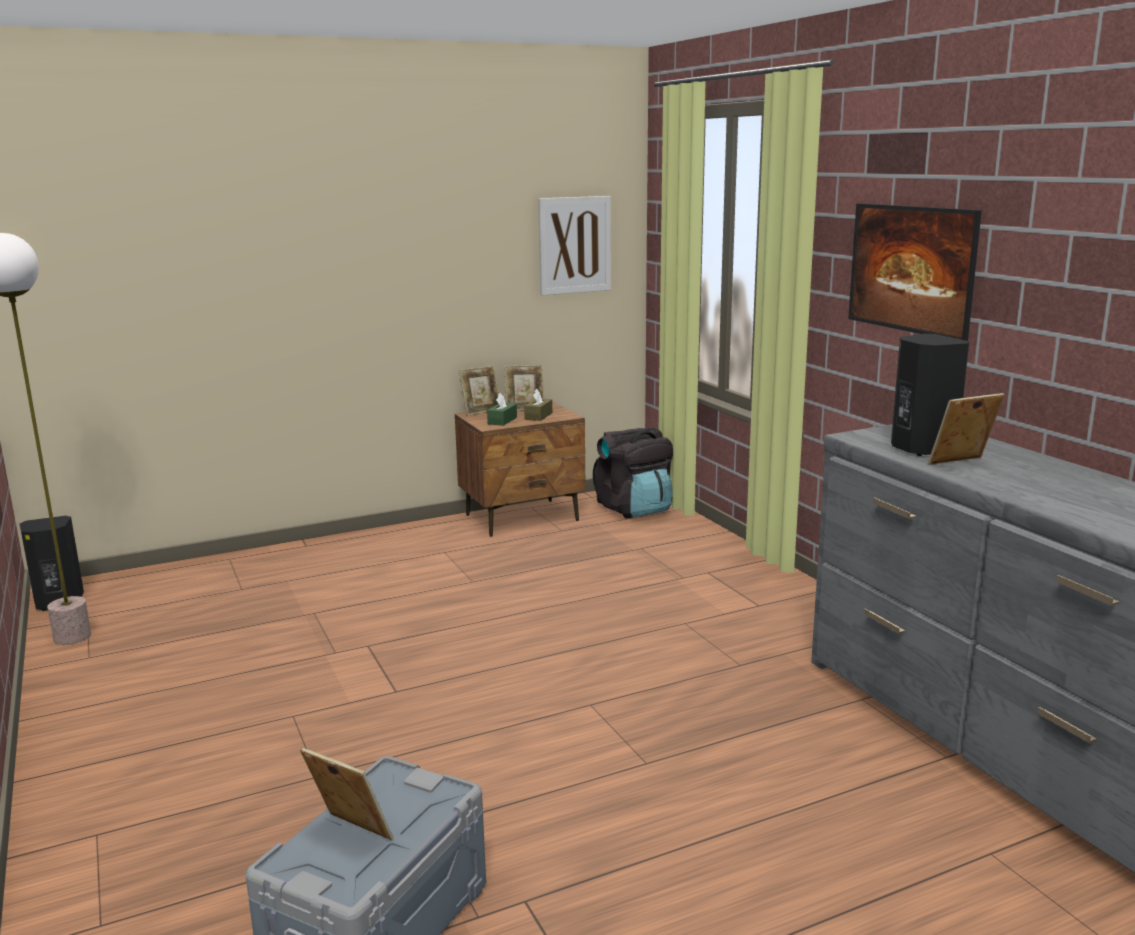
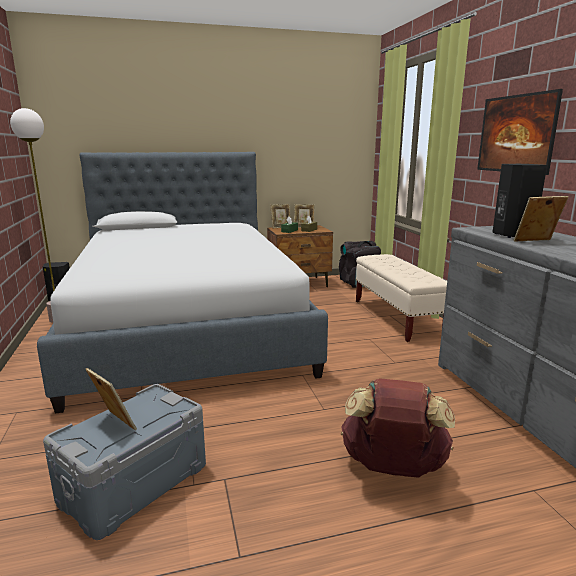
camera: 10 degrees right, 0 degrees up
picture [538,196,611,296] -> none
none -> bed [37,152,328,414]
none -> brown backpack [341,378,455,478]
none -> beige bench [356,254,447,342]

